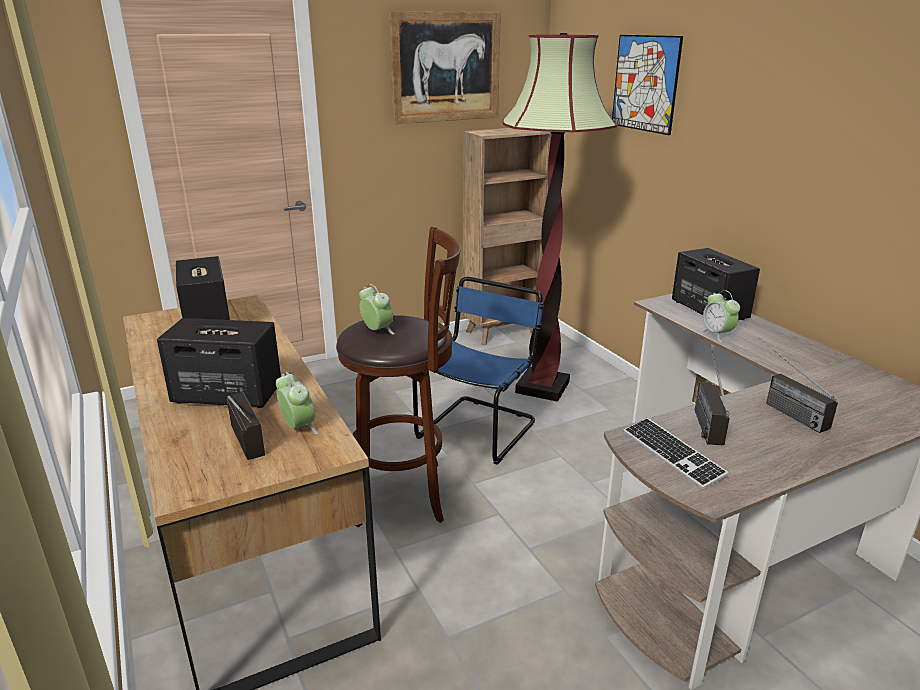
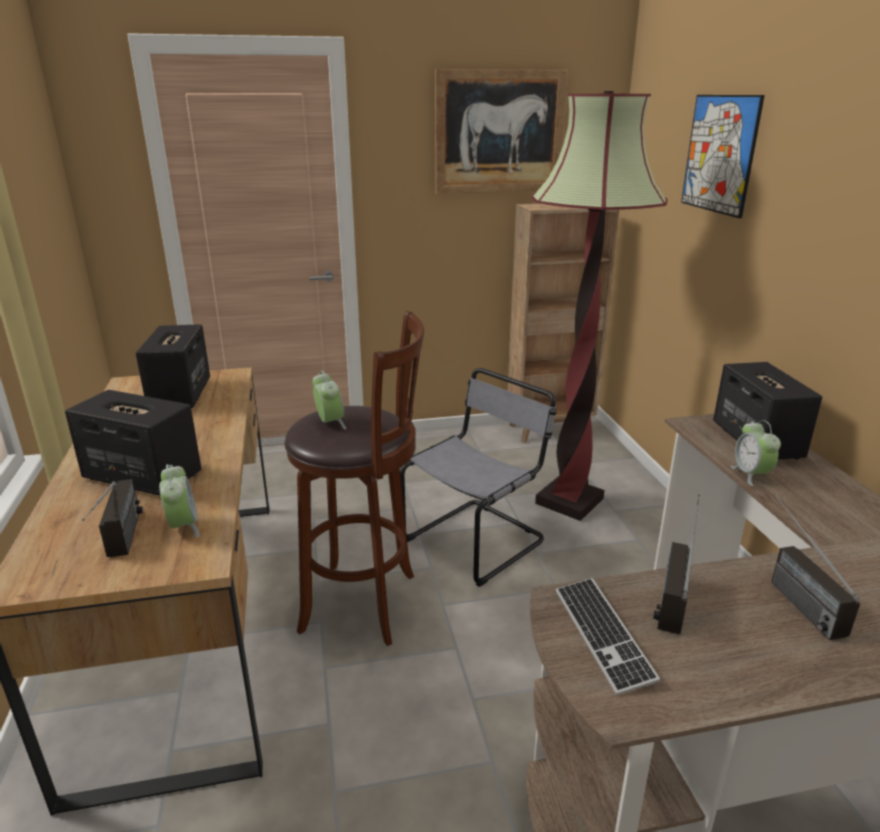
camera: 15 degrees right, 0 degrees up
blue chair [412,277,544,465] -> grey chair [400,368,557,587]

